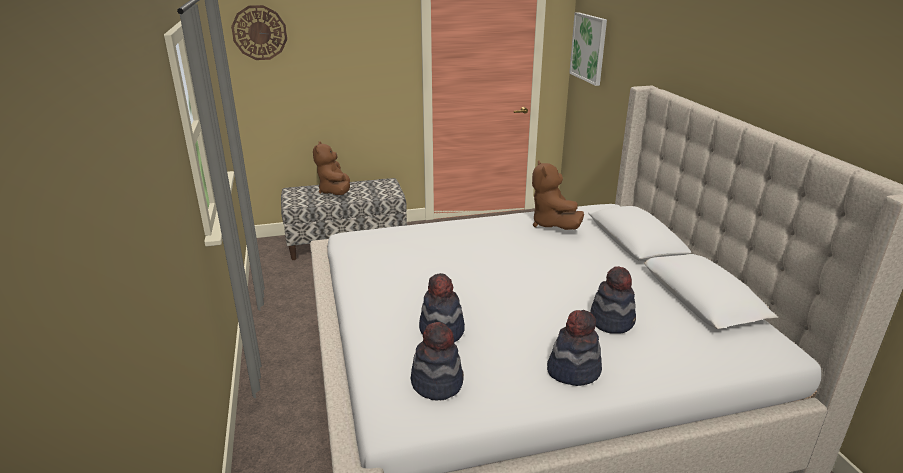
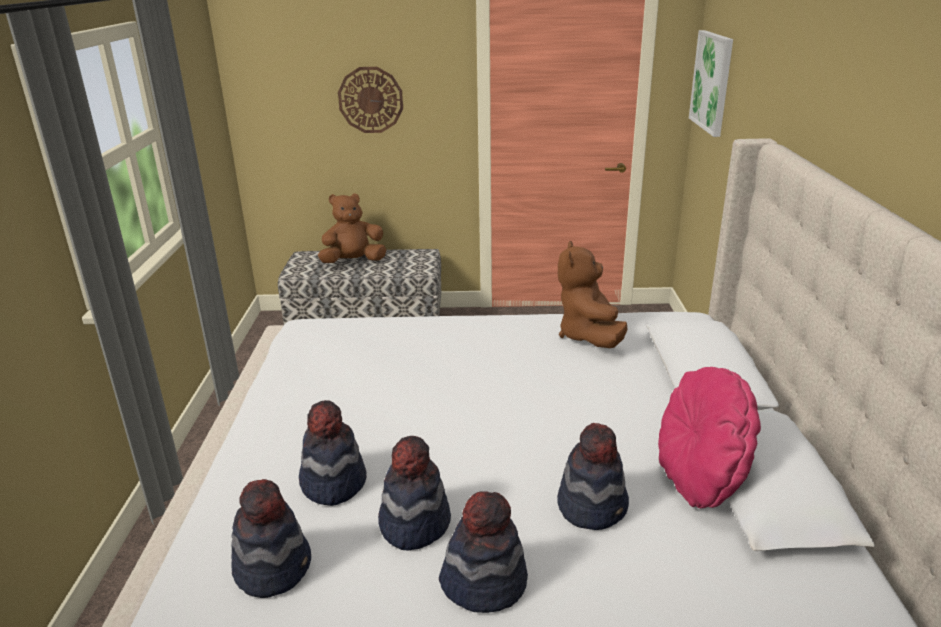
camera: 15 degrees right, 0 degrees up
wall clock [231,5,287,60] -> wall clock moved to [338,67,403,133]
brown plush toy [313,141,350,195] -> brown plush toy turned 60 degrees clockwise [318,193,386,263]
none -> hat [378,436,451,550]
none -> pink pillow [658,367,761,508]

